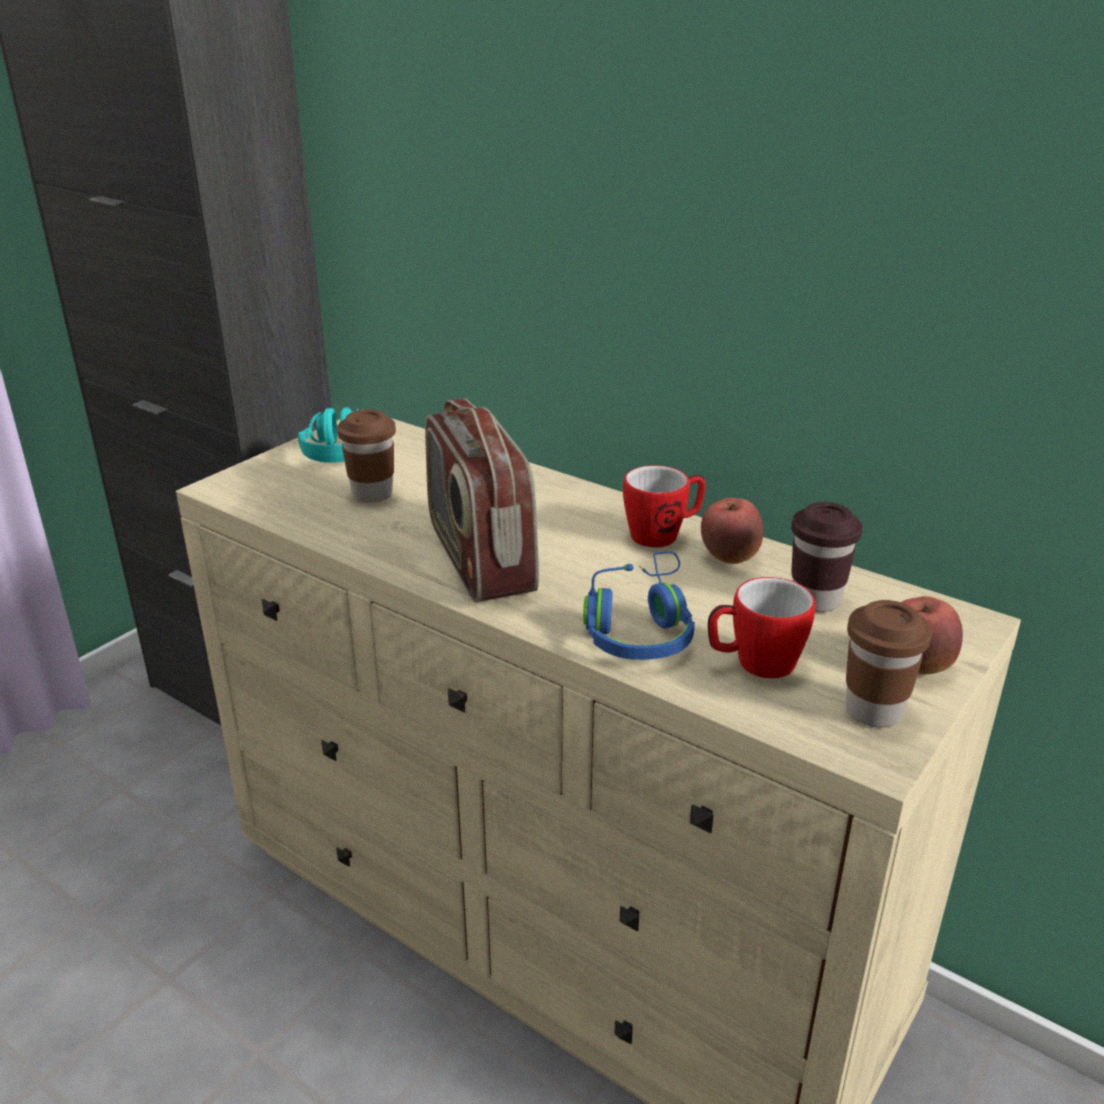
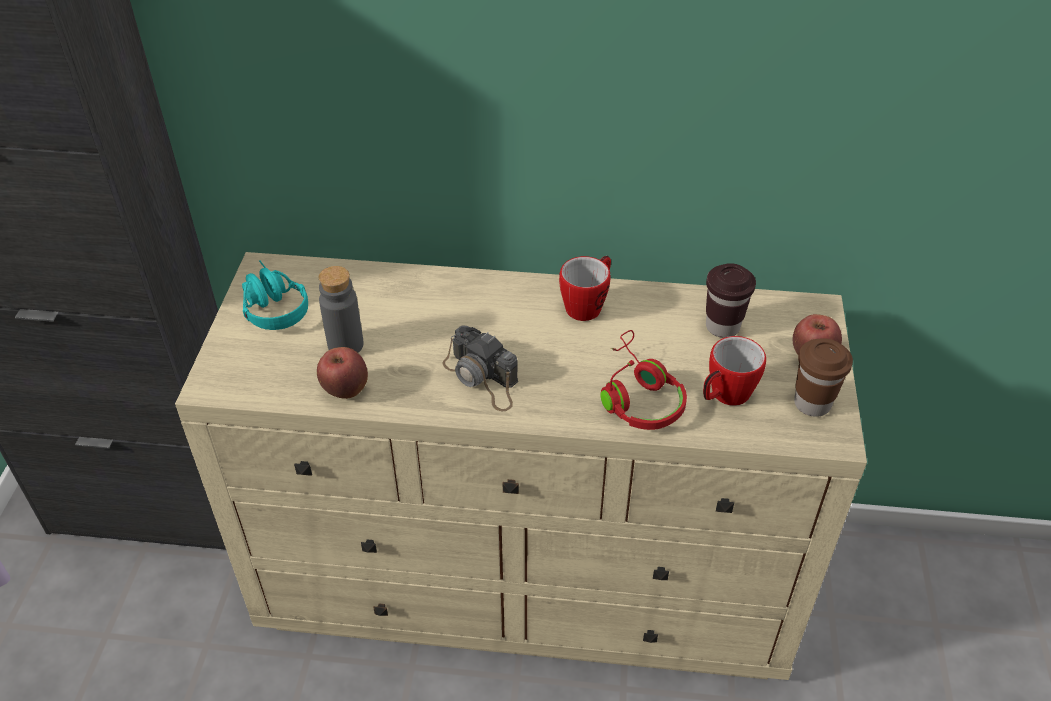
camera: 30 degrees left, 15 degrees up
brown cup [337,409,396,503] -> grey bottle [319,266,364,353]
radio [425,398,539,603] -> camera [443,325,518,412]
blue headphones [583,551,695,660] -> red headphones [601,330,687,430]
apple [701,498,763,564] -> apple moved to [317,347,368,399]

